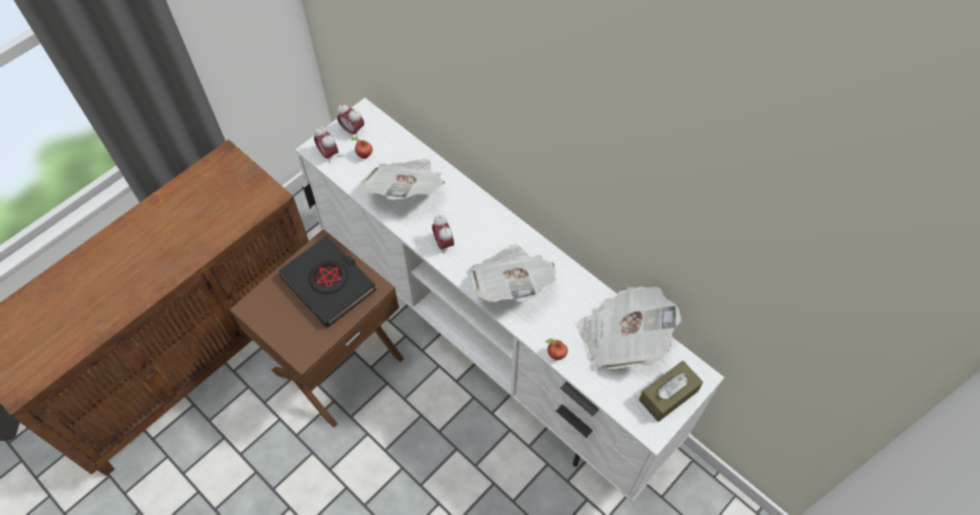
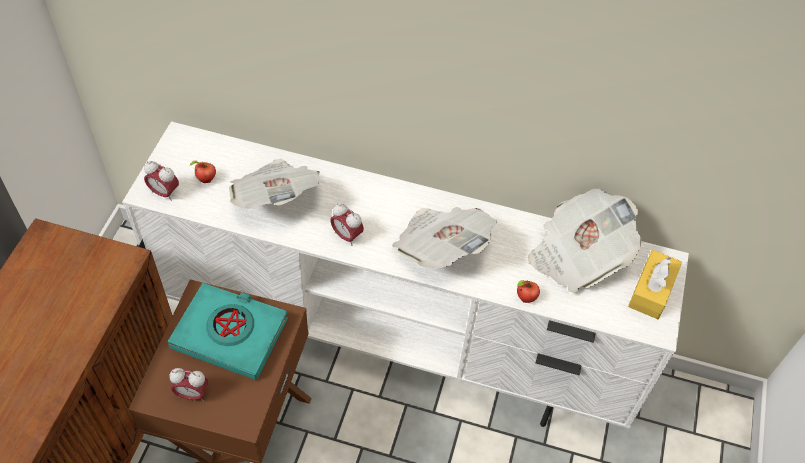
camera: 30 degrees left, 5 degrees down
black book [278,236,376,327] -> turquoise book [167,283,288,380]
alarm clock [337,103,364,138] -> alarm clock moved to [169,368,208,401]
brown tissue box [639,361,703,422] -> yellow tissue box [628,250,682,319]

